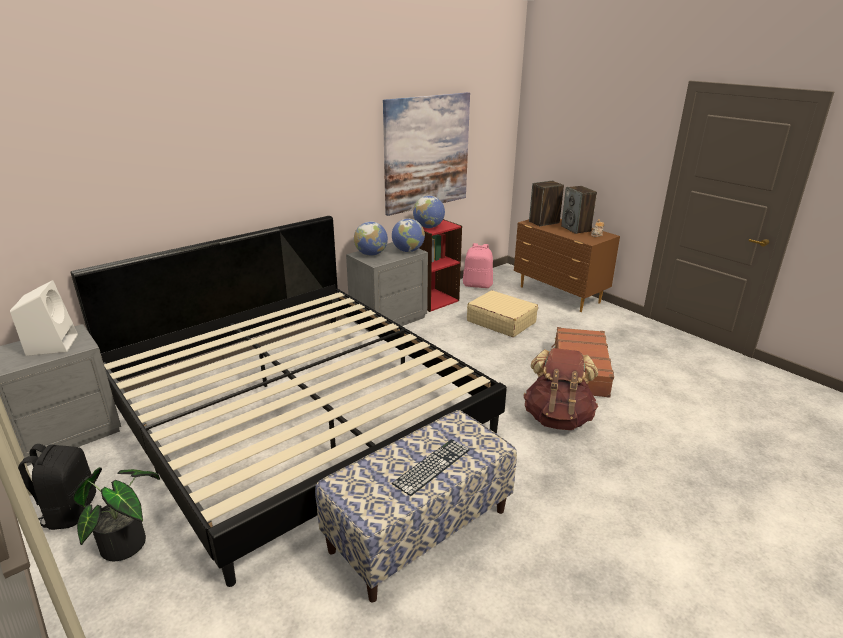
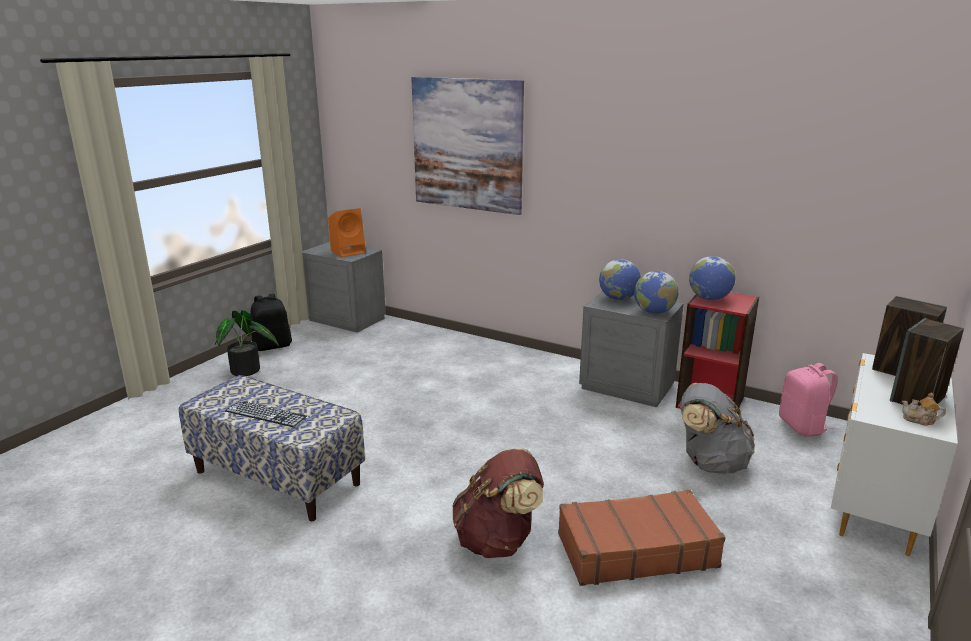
camera: 70 degrees right, 5 degrees down
white speaker [10,280,78,356] -> orange speaker [328,208,366,257]
bed [71,216,507,587] -> none
picture [383,92,470,216] -> picture moved to [411,77,524,215]
beige suitcase [467,290,538,337] -> grey backpack [680,383,755,474]
brown dresser [514,219,620,312] -> white dresser [831,353,958,556]

